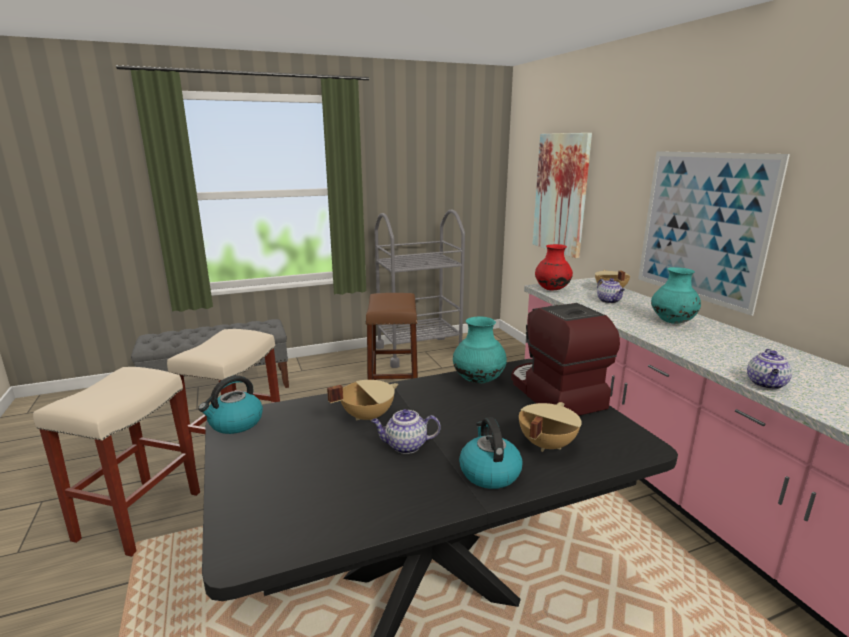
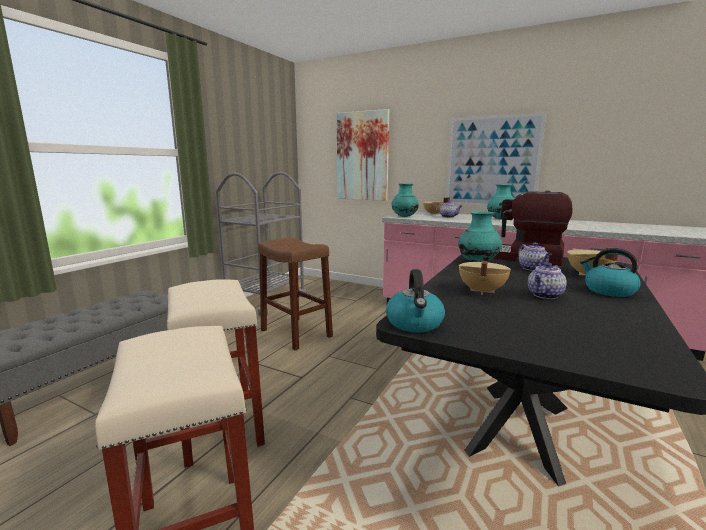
camera: 40 degrees left, 5 degrees down
red vase [535,244,573,291] -> turquoise vase [391,183,419,217]
teapot [747,349,792,389] -> teapot moved to [518,242,552,271]

